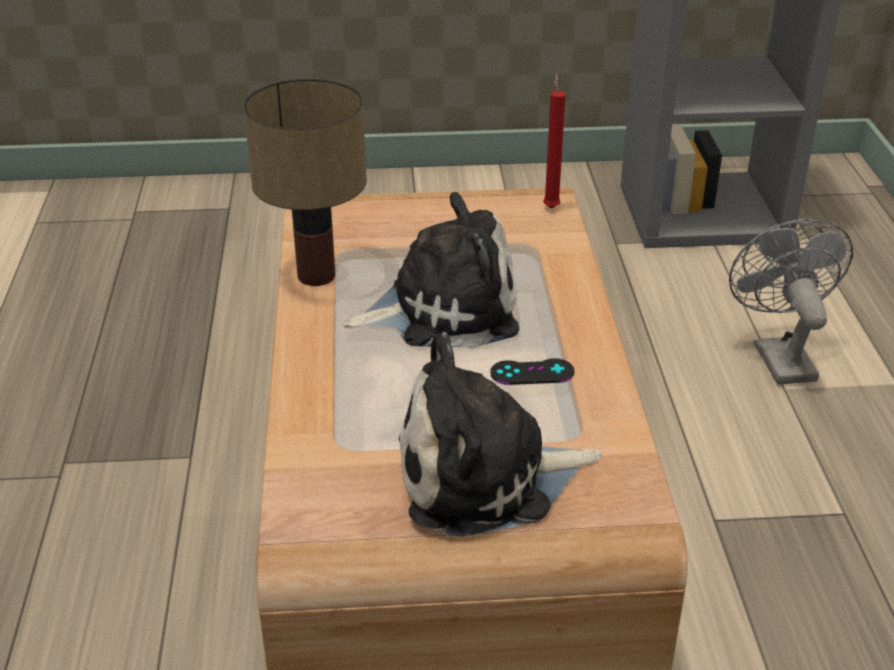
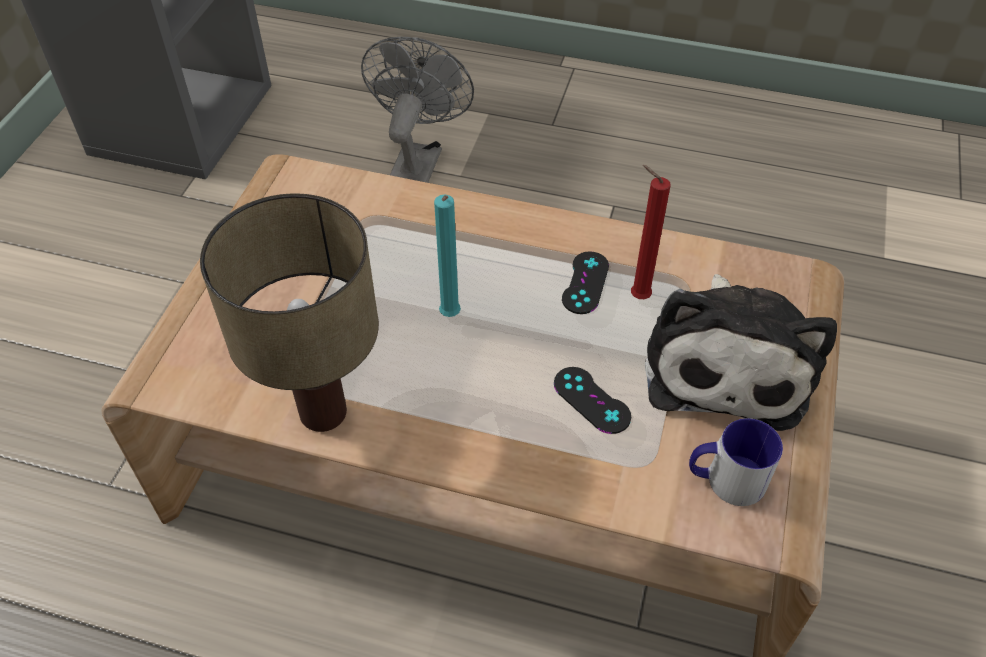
camera: 70 degrees left, 15 degrees up
plush toy [343,192,519,349] -> turquoise candle [434,195,461,317]
red candle [543,73,566,209] -> red candle moved to [631,165,670,299]
grey fan [729,219,853,385] -> grey fan turned 90 degrees clockwise [361,37,474,183]
none -> black game controller [554,367,631,434]
none -> mug [689,418,783,506]

